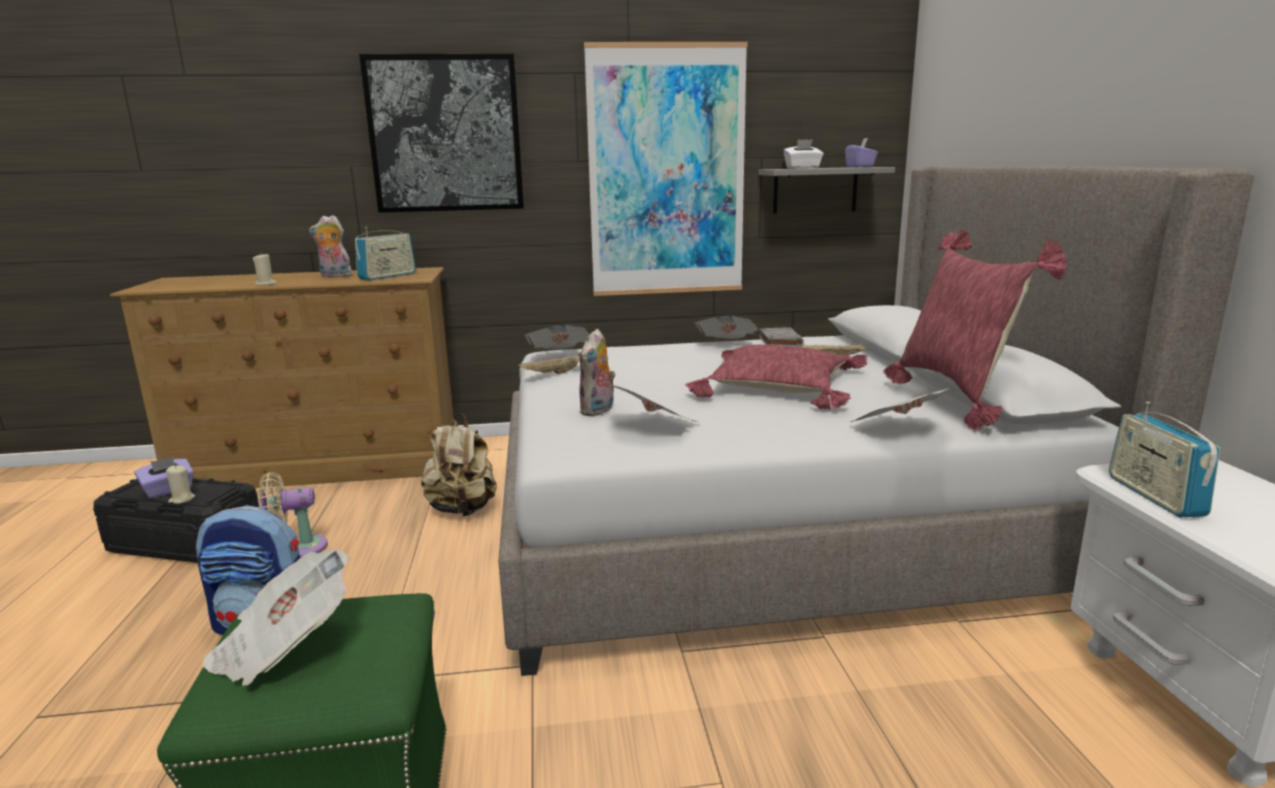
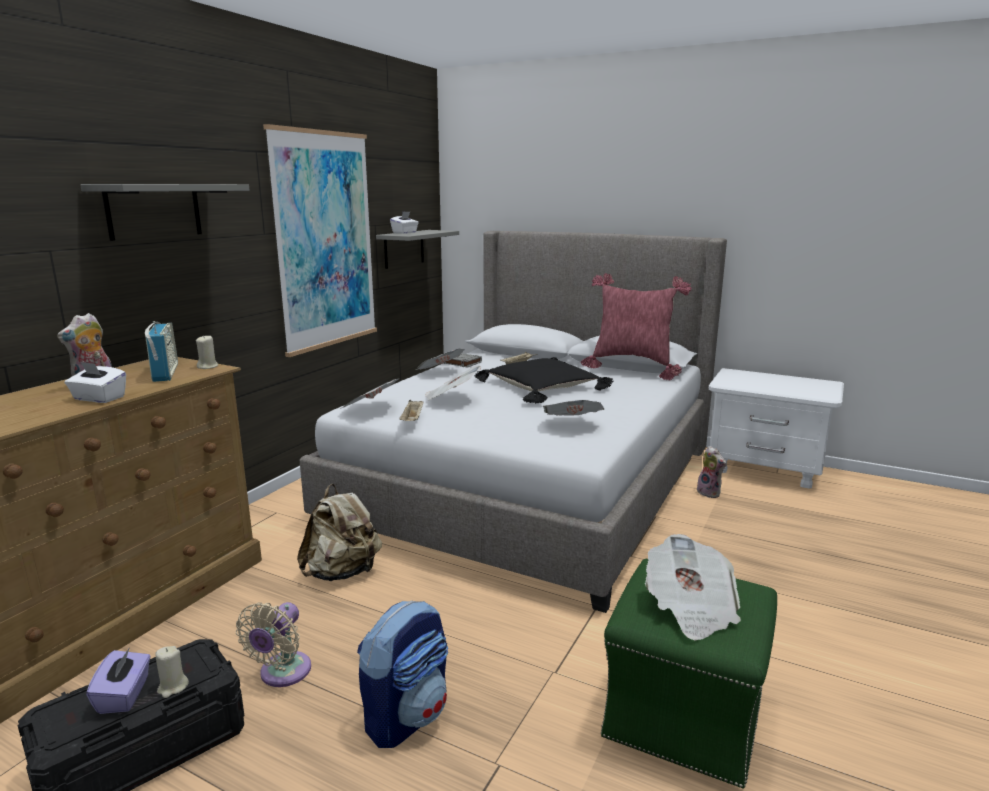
camera: 55 degrees left, 0 degrees up
beige candle [253,253,277,285] -> beige candle moved to [196,336,218,369]
picture [359,53,524,213] -> grey shelf [80,184,249,241]
plush toy [579,329,616,416] -> plush toy moved to [697,446,727,498]
red pillow [686,345,869,409] -> black pillow [474,357,614,404]
purple tissue box [845,138,878,167] -> none
newspaper [850,388,955,422] -> newspaper moved to [425,366,481,401]
radio [1109,402,1220,518] -> none
none -> white tissue box [65,362,126,403]

